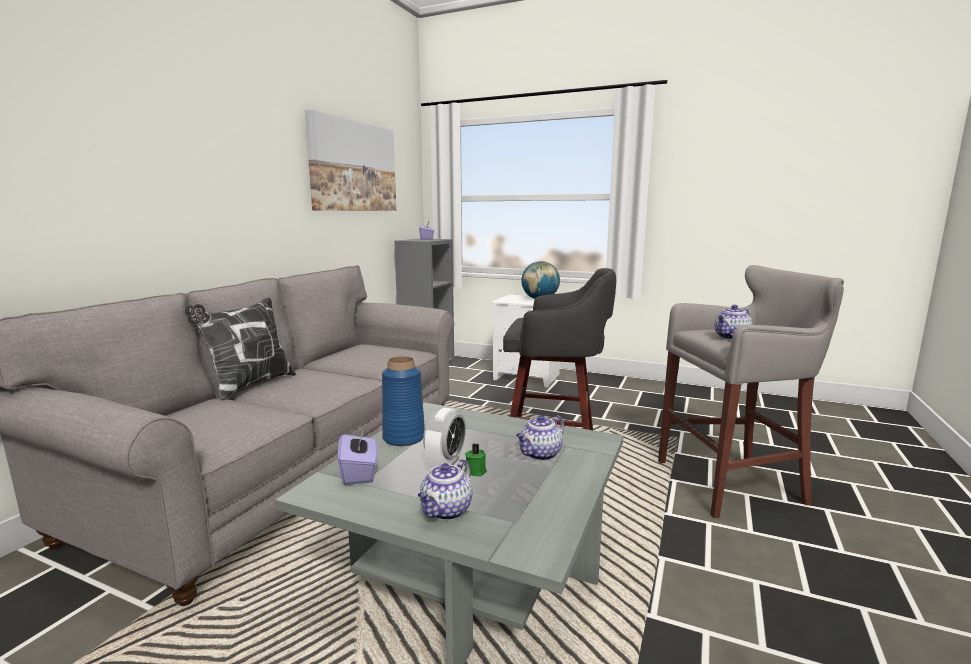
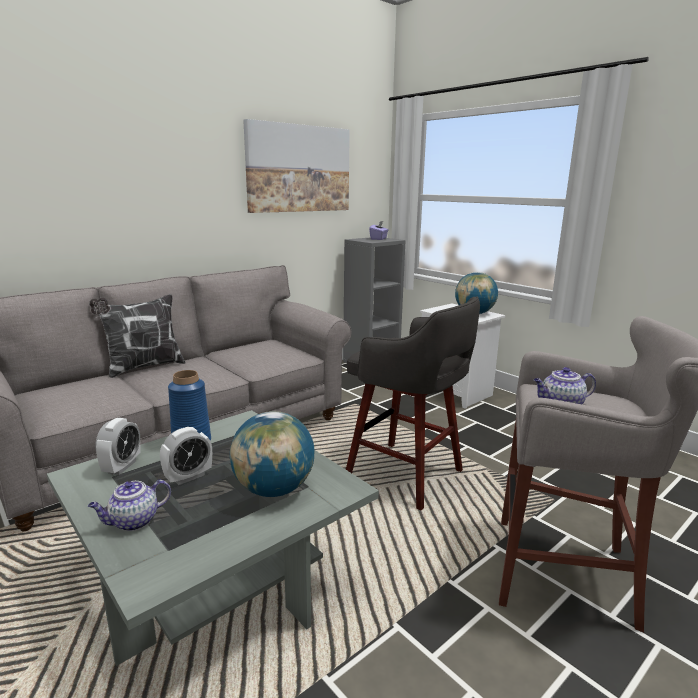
camera: 25 degrees right, 5 degrees up
purple tissue box [338,426,378,485] -> alarm clock [95,418,140,475]
green candle [464,443,487,476] -> none
teapot [516,415,564,461] -> globe [230,411,314,497]

